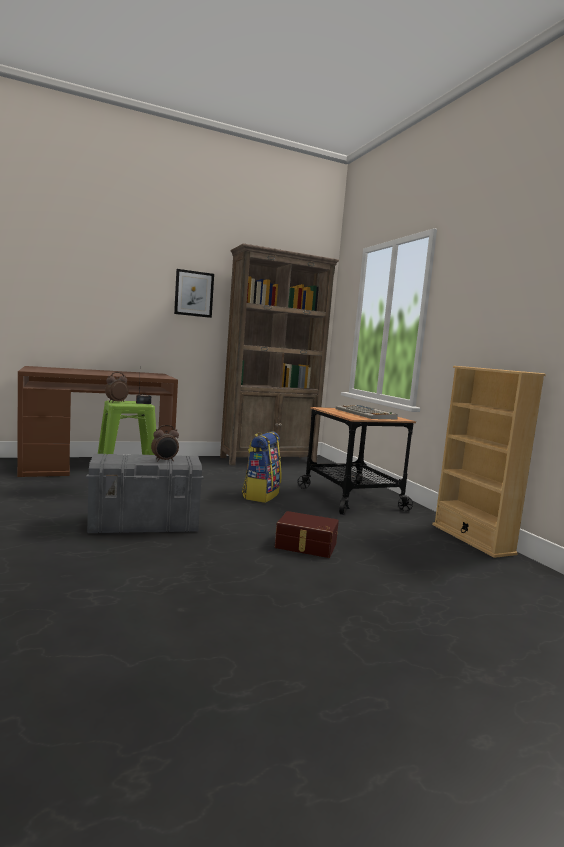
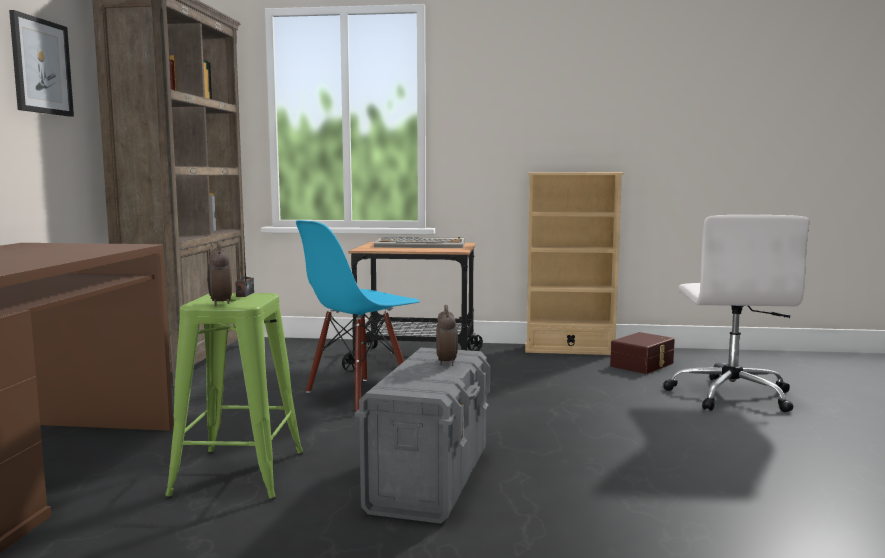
camera: 60 degrees left, 0 degrees up
backpack [242,431,281,503] -> blue chair [296,220,420,412]
brown storage box [275,511,339,558] -> brown storage box moved to [610,332,675,374]
none -> white office chair [663,215,810,412]

